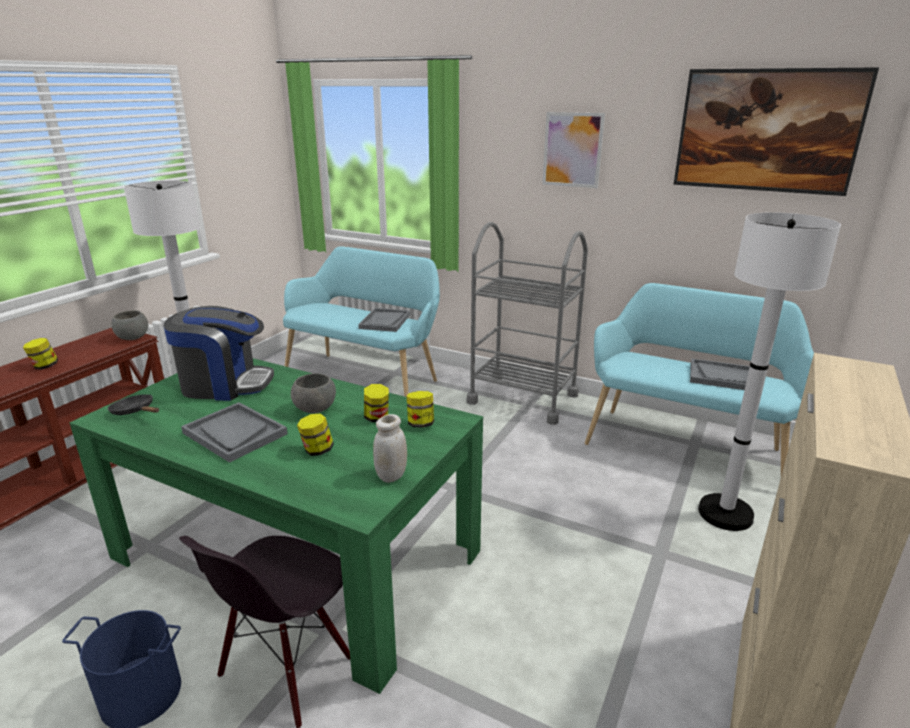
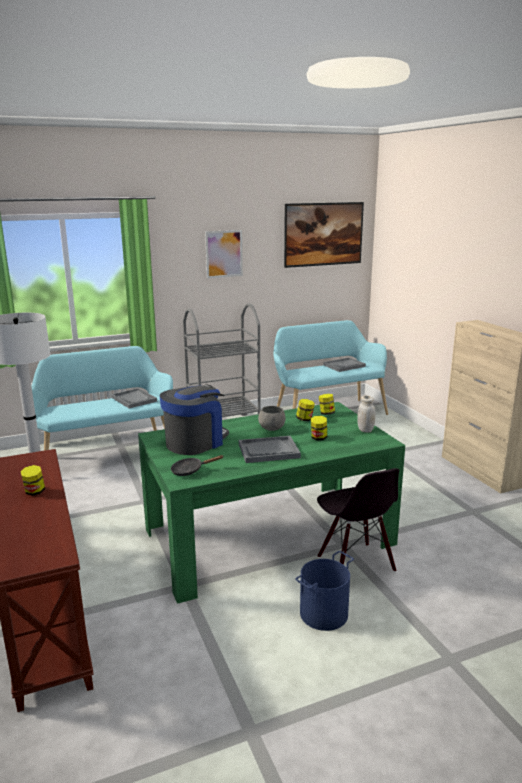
camera: 50 degrees left, 5 degrees down
grey bowl [111,310,148,340] -> none
white floor lamp [698,212,841,531] -> none

